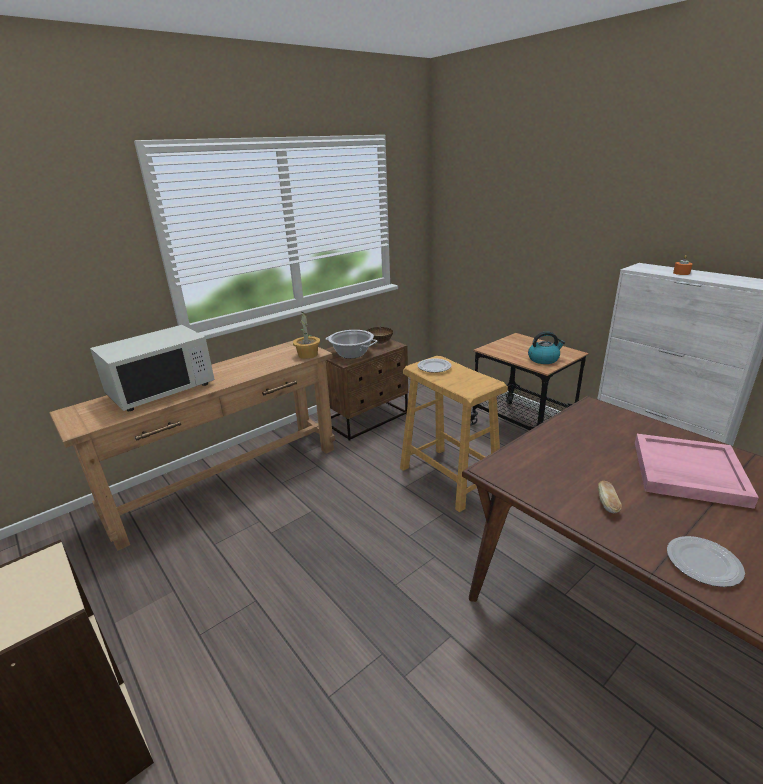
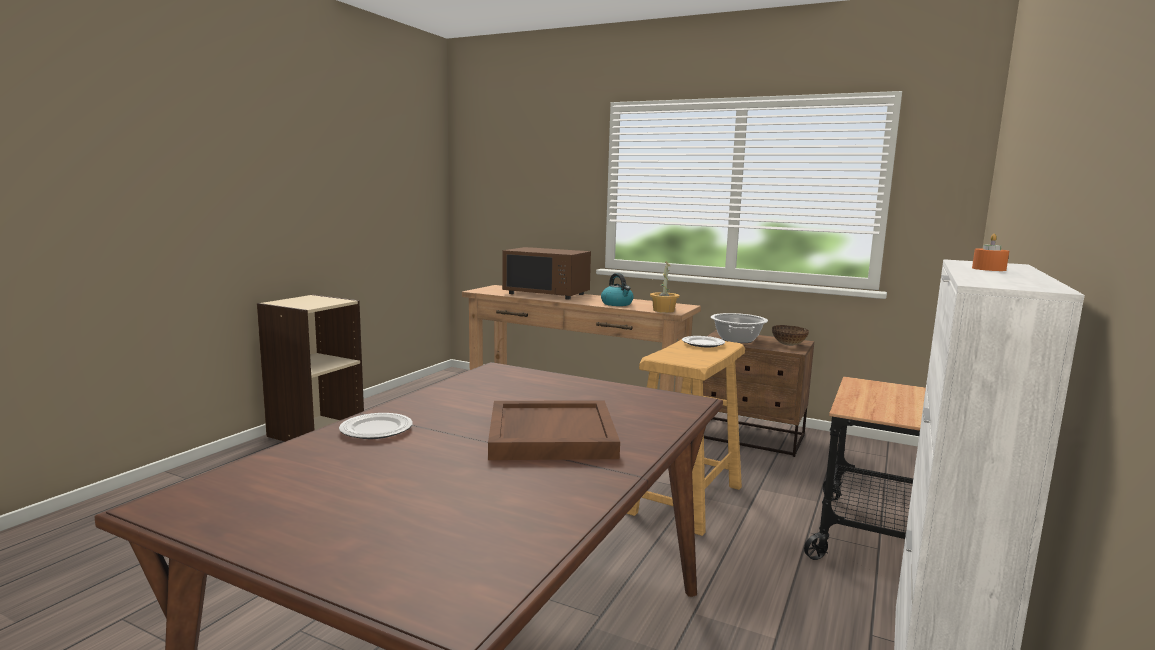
camera: 65 degrees right, 15 degrees down
white microwave [90,325,215,411] -> brown microwave [502,247,591,300]
kettle [528,332,565,364] -> kettle moved to [601,273,634,306]
bread [598,481,622,513] -> none
pink tray [635,434,759,509] -> brown tray [488,401,620,460]

